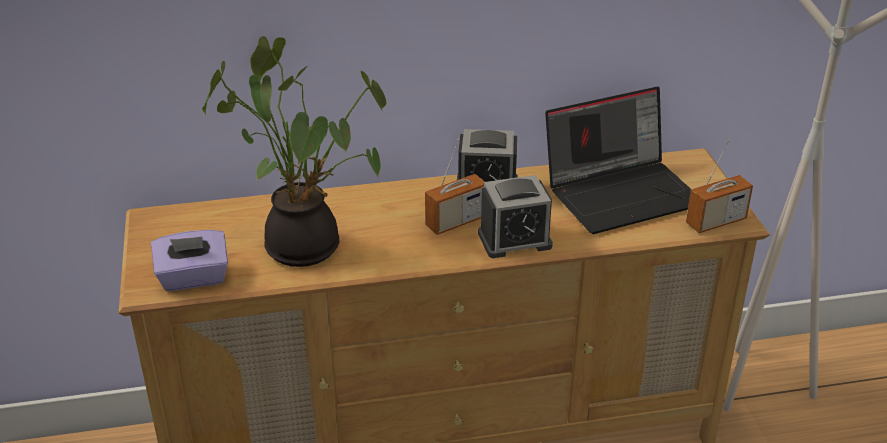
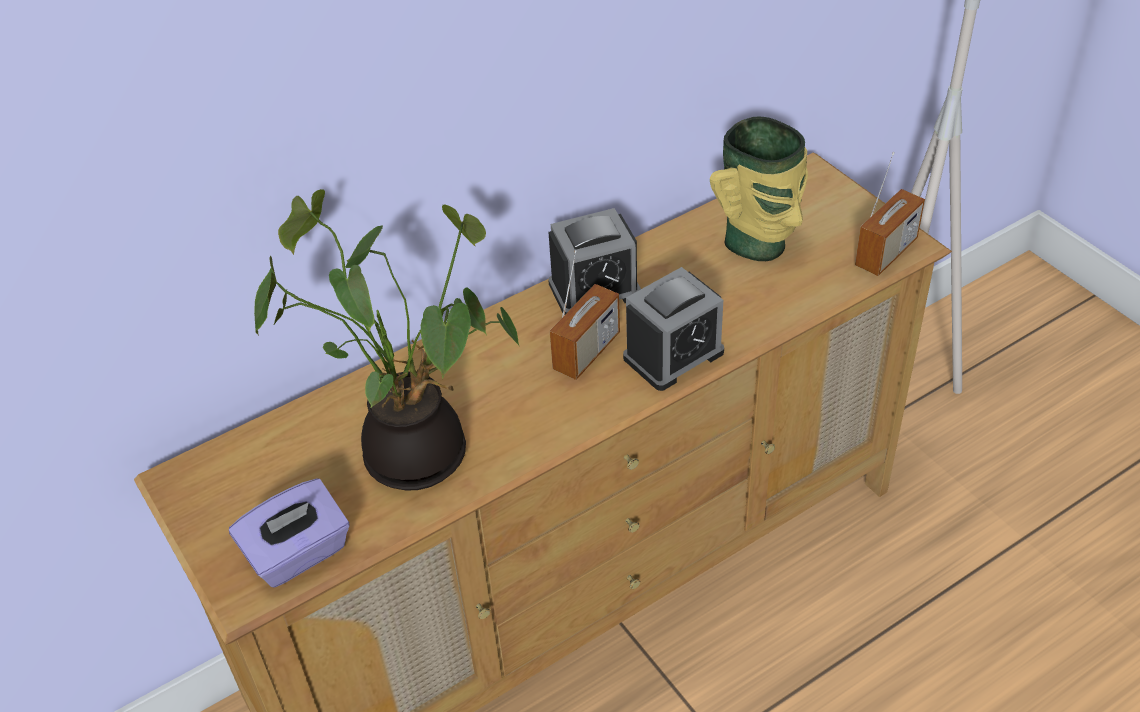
camera: 20 degrees left, 10 degrees up
laptop [545,86,691,234] -> vase [710,116,808,261]

